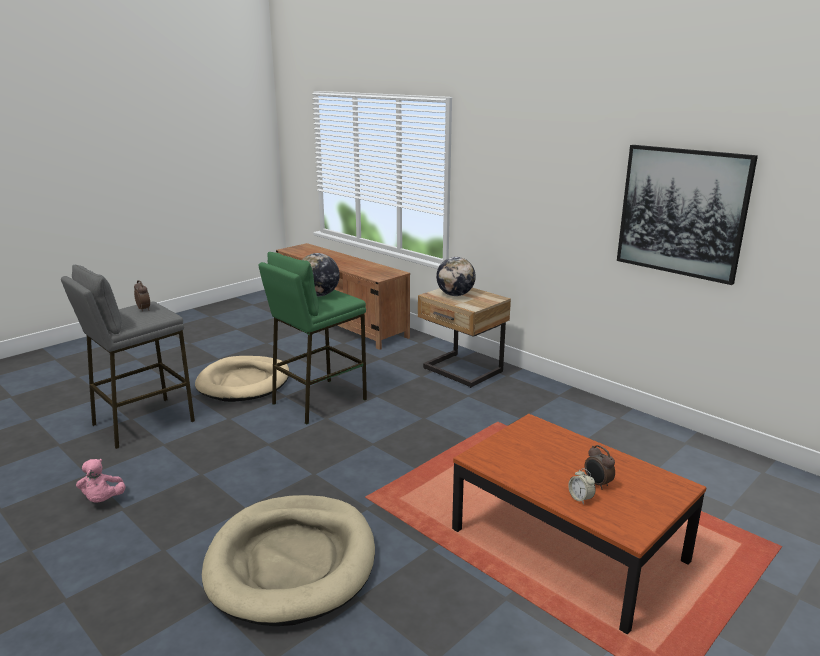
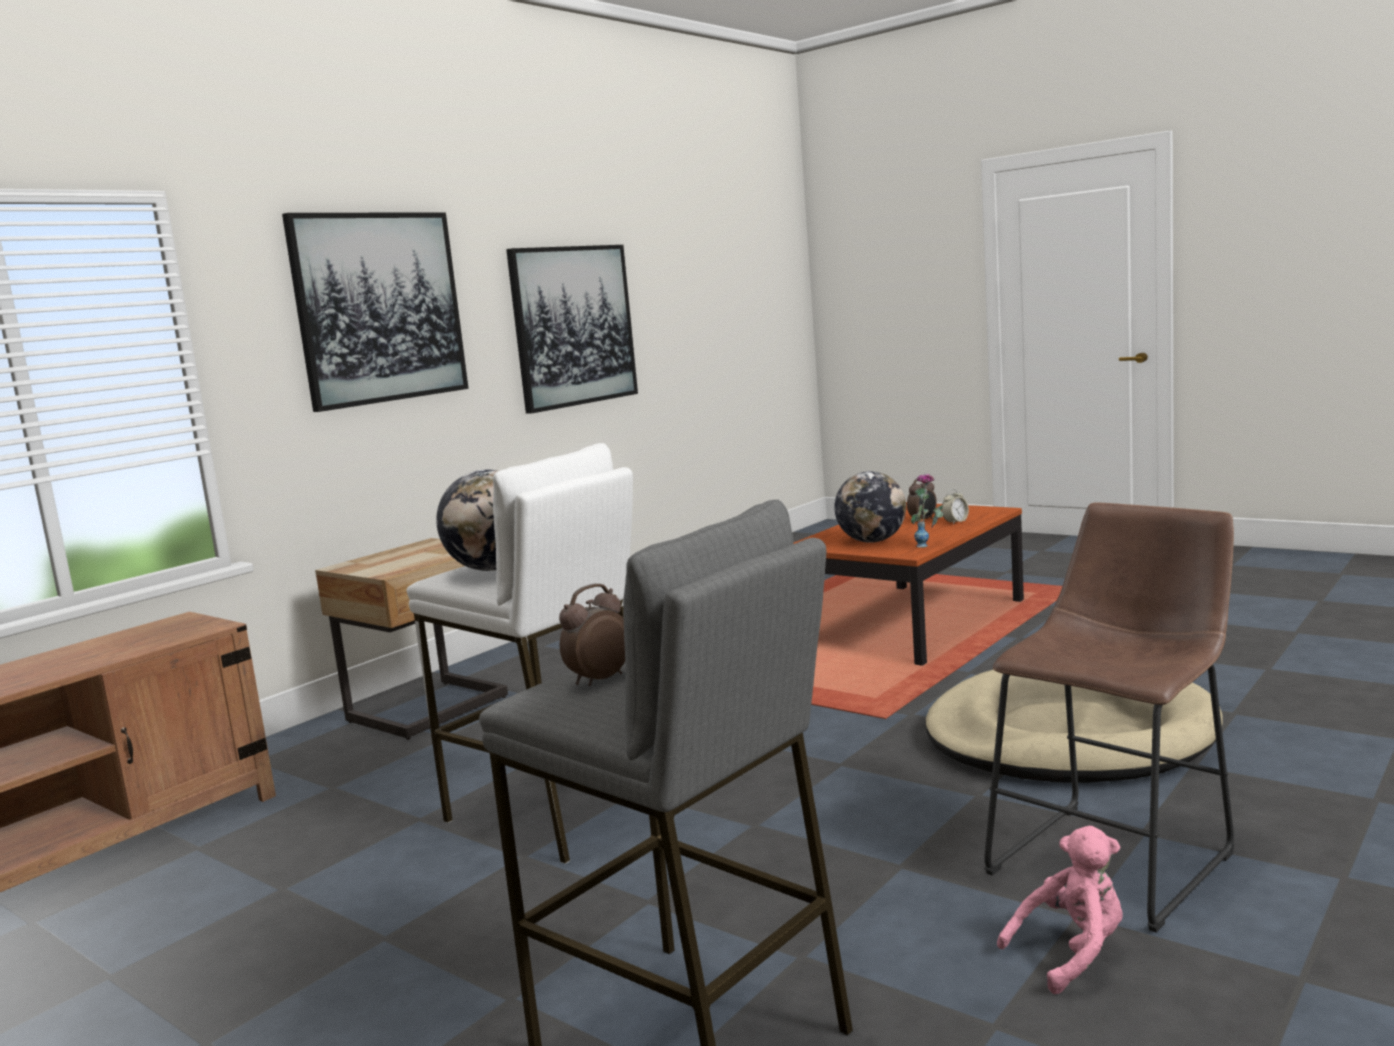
camera: 95 degrees left, 10 degrees down
beige dog bed [195,356,289,402] -> none
green stool [259,252,367,425] -> white stool [407,443,633,864]
globe [436,257,476,296] -> globe moved to [834,471,906,543]
none -> picture [282,213,469,412]
none -> vase [911,474,943,548]
none -> brown stool [985,502,1234,933]

